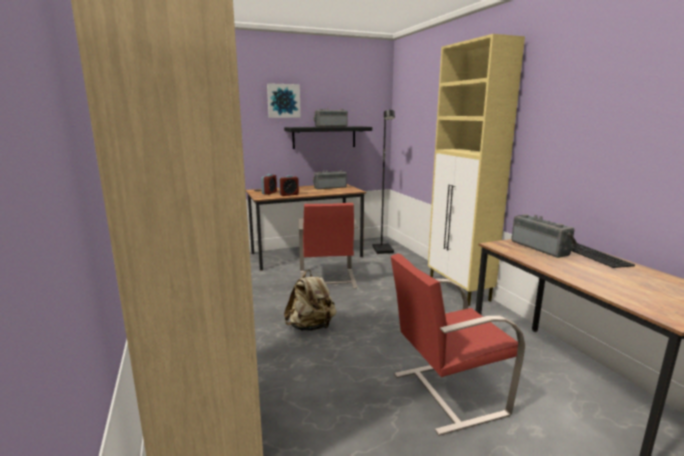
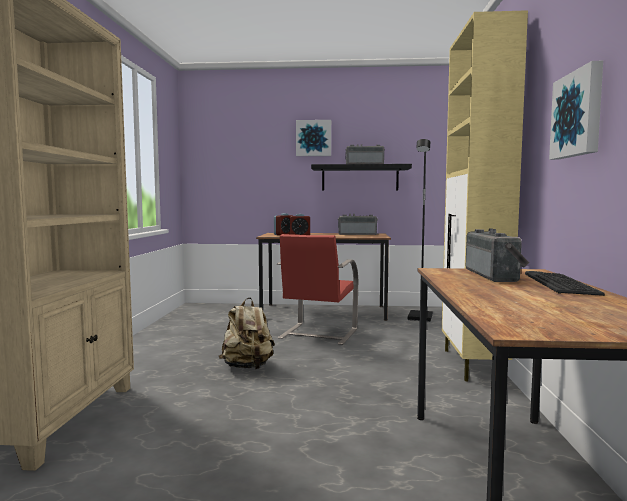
camera: 25 degrees right, 10 degrees down
red chair [390,253,525,436] -> none
none -> picture [549,61,603,160]

